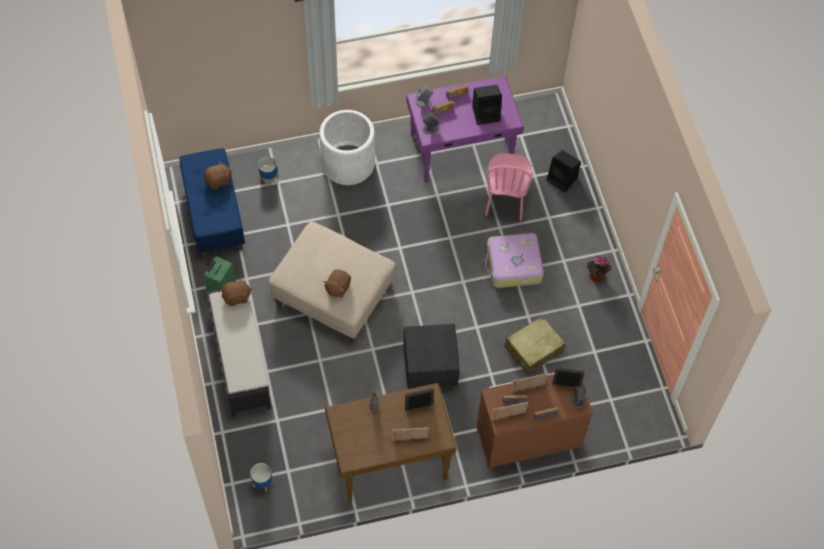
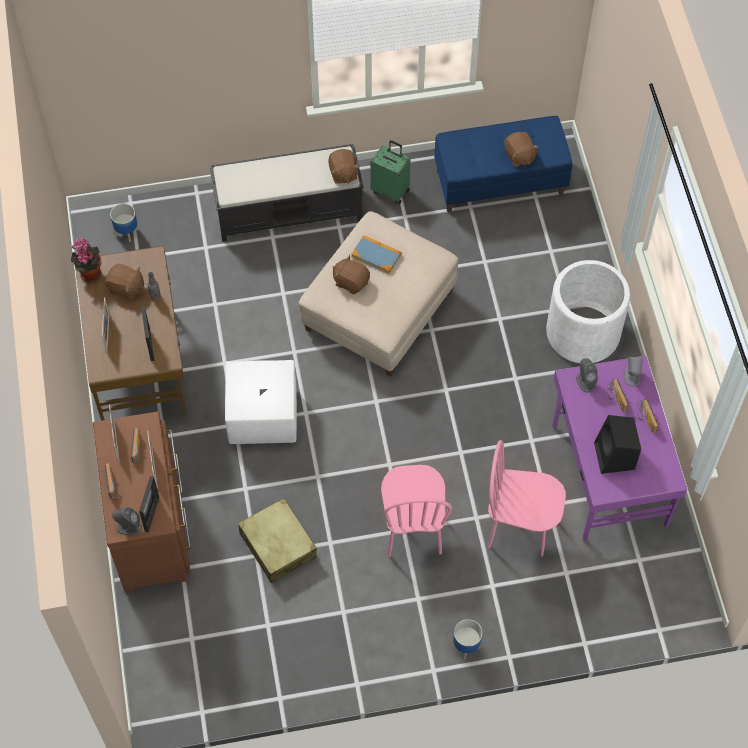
camera: 95 degrees right, 0 degrees up
planter [258,156,278,186] -> planter moved to [452,619,482,659]
black ottoman [404,324,460,389] -> white ottoman [225,360,297,444]
suitcase [485,233,544,288] -> pink chair [381,465,452,557]
black speaker [546,150,581,192] -> none
potted plant [587,256,612,282] -> potted plant moved to [71,237,101,282]
none -> brown plush toy [105,263,145,301]
none -> book [351,235,402,274]

